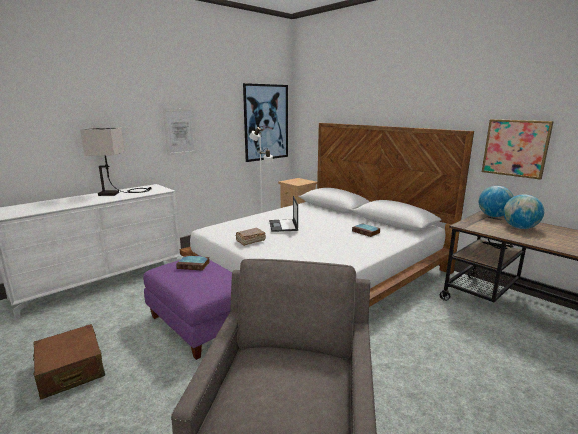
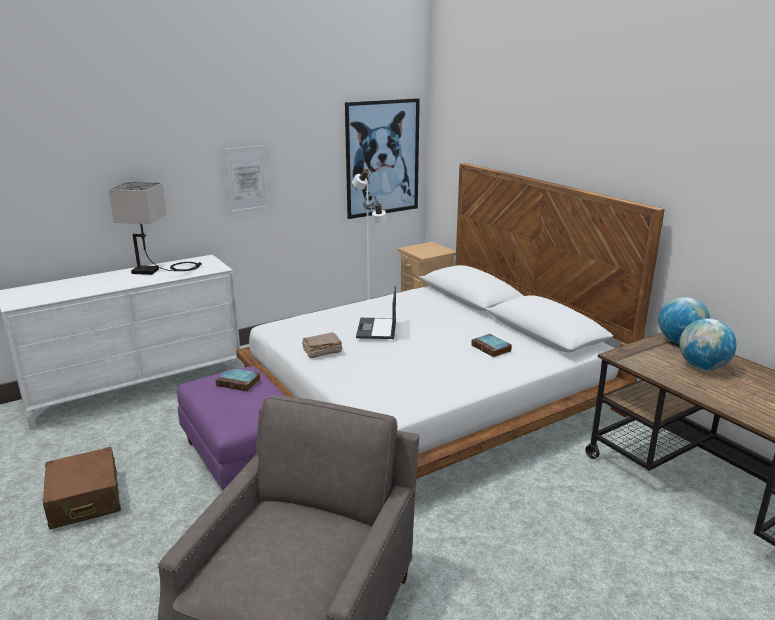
camera: 10 degrees right, 5 degrees up
picture [482,119,554,180] -> none

